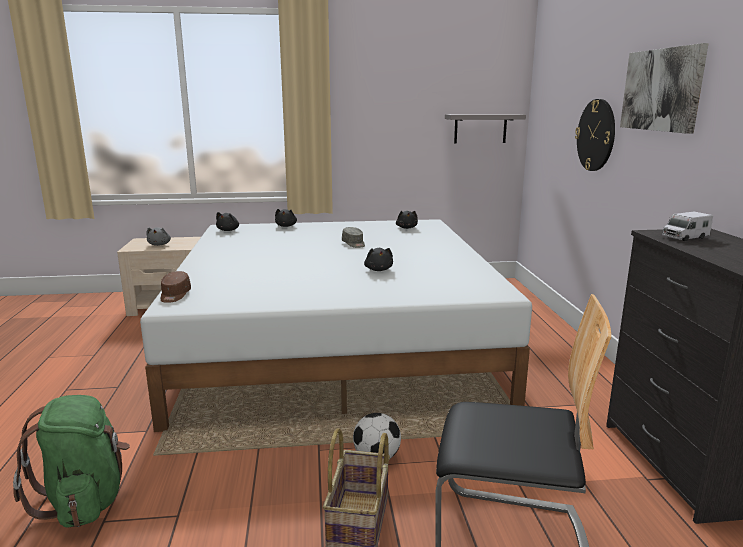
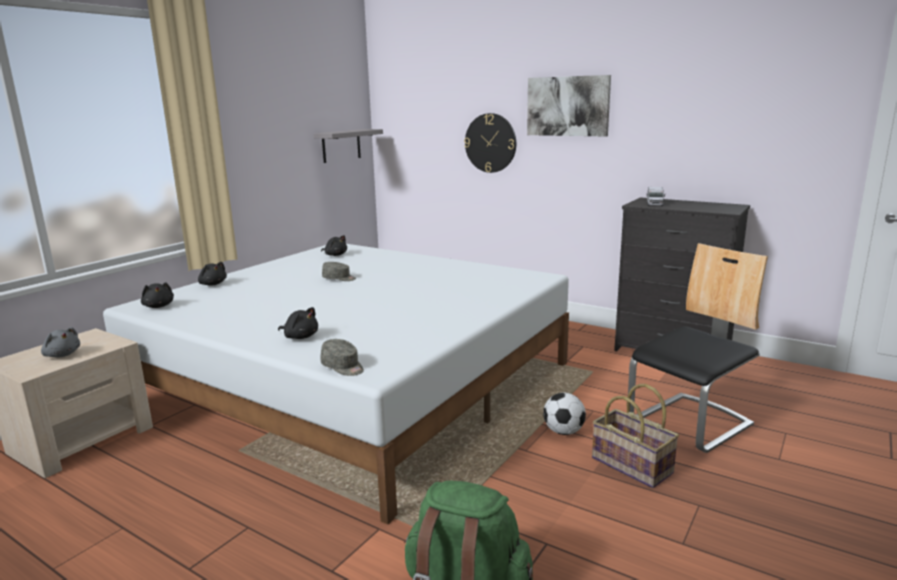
camera: 50 degrees left, 0 degrees up
brown cap [161,271,191,303] -> grey cap [321,339,364,376]
black plush toy [364,248,393,271] -> black plush toy moved to [278,307,318,339]

